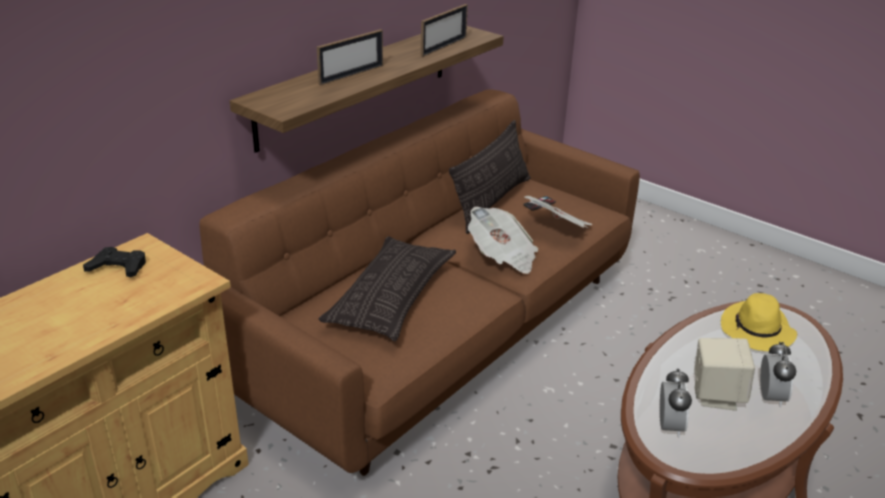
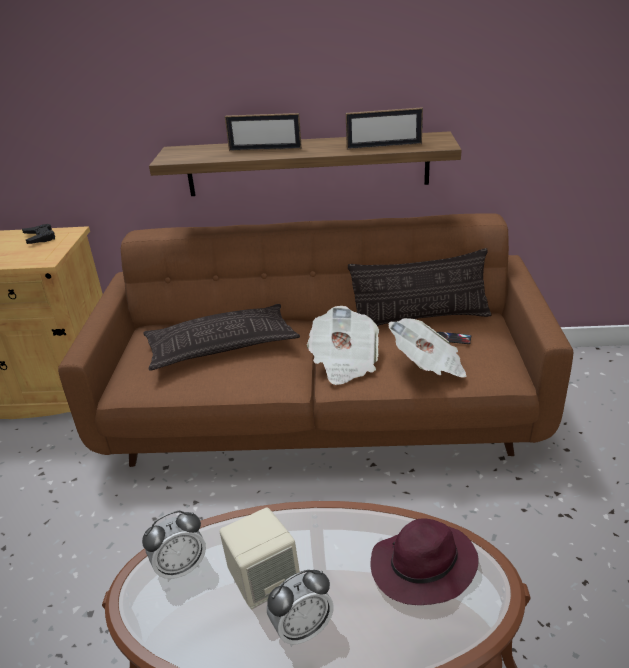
camera: 55 degrees right, 0 degrees up
yellow hat [721,293,797,351] -> purple hat [371,518,479,605]

